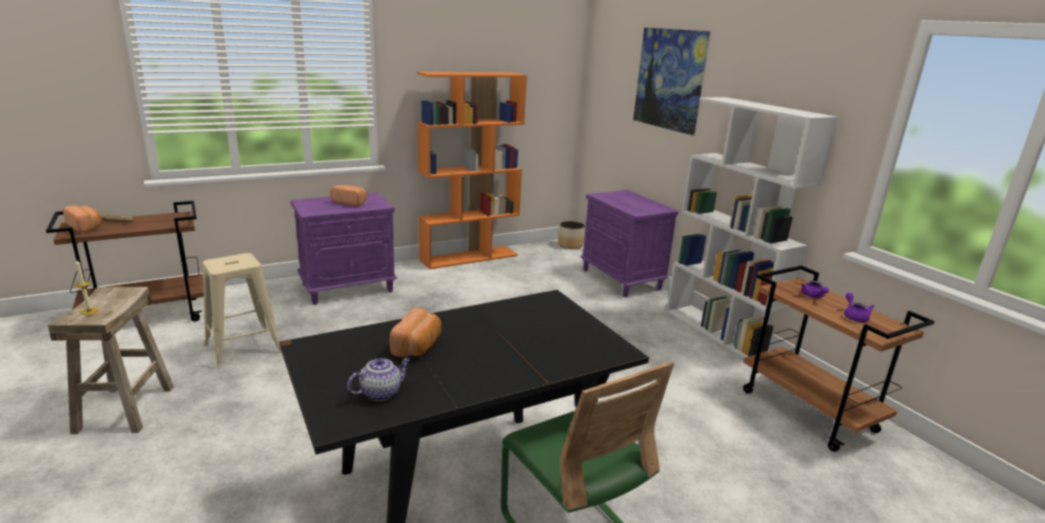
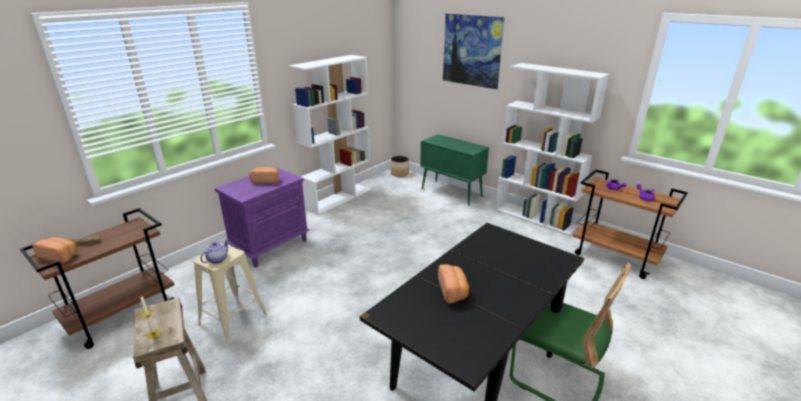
camera: 20 degrees left, 5 degrees up
teapot [347,358,411,401] -> teapot moved to [200,239,229,264]
orange bookcase [417,72,527,269] -> white bookcase [288,55,371,216]
purple nightstand [580,190,679,297] -> green cabinet [420,134,489,206]

